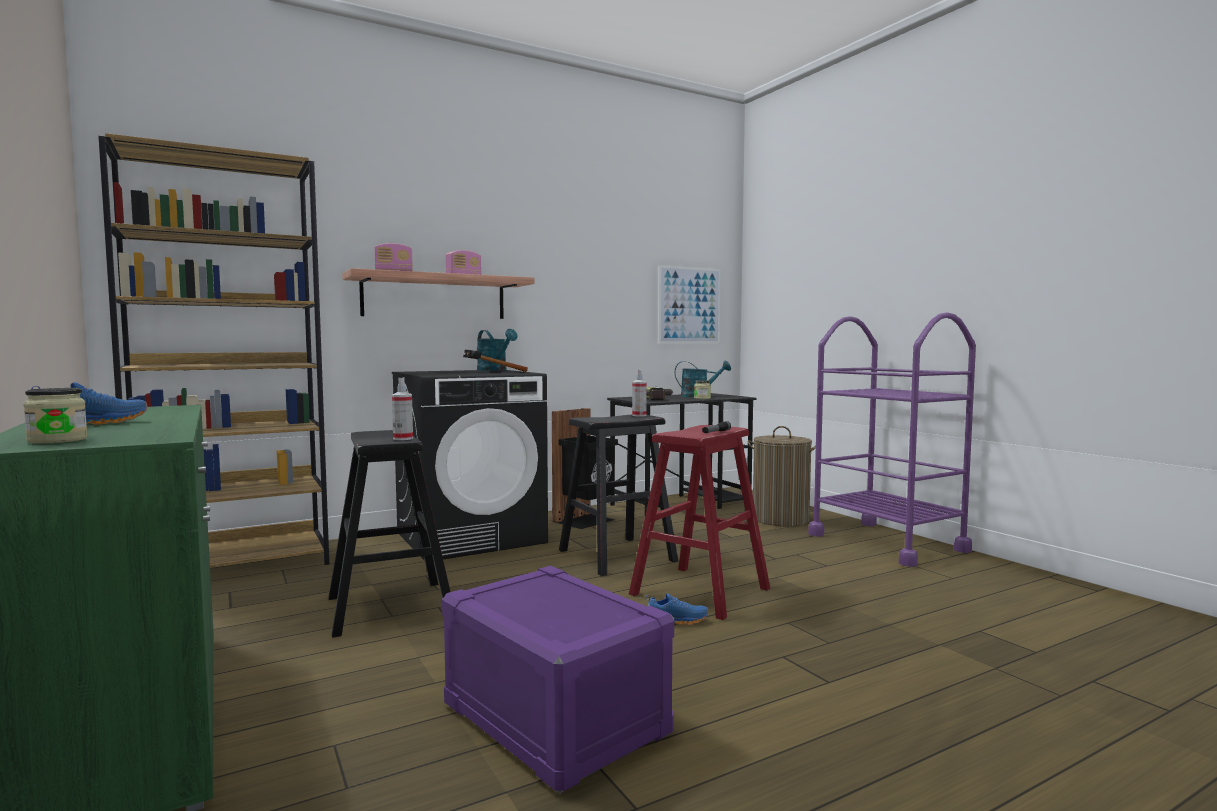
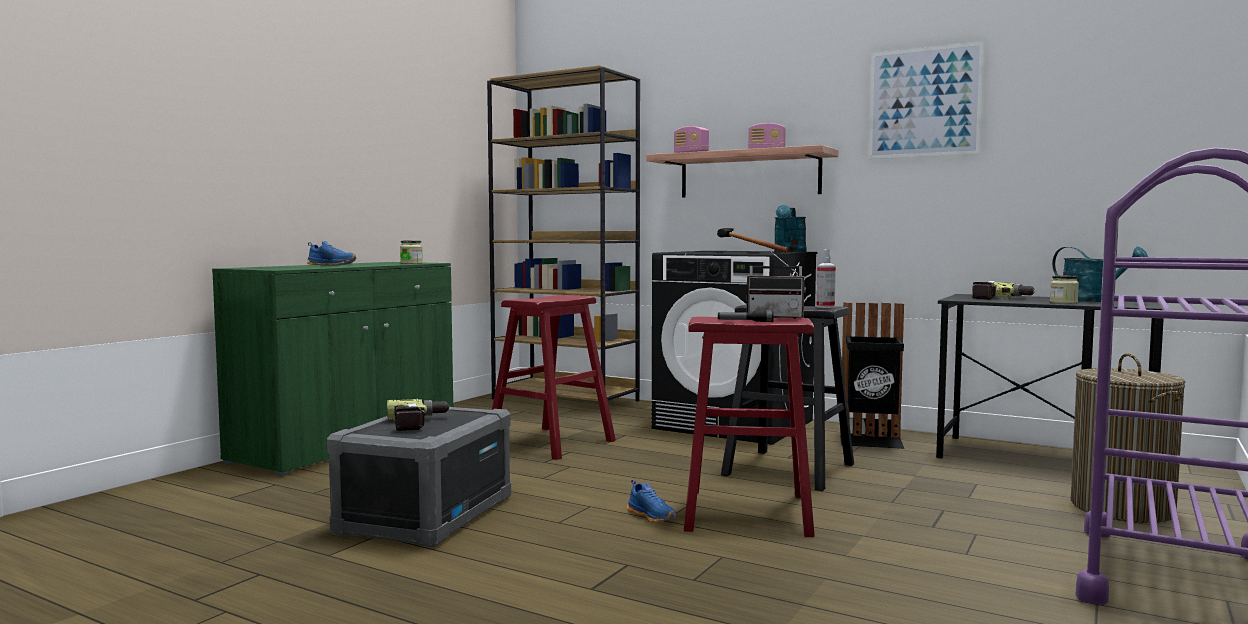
camera: 60 degrees right, 0 degrees up
jar [23,388,88,444] -> jar moved to [400,241,423,264]
black stool [328,430,451,638] -> red stool [492,295,616,460]
spray bottle [392,378,413,440] -> none
purple storage box [442,566,674,794] -> grey storage box [327,407,511,548]
picture [658,265,721,344] -> picture moved to [869,41,984,159]
none -> power drill [387,399,451,431]
none -> radio [747,252,806,319]

